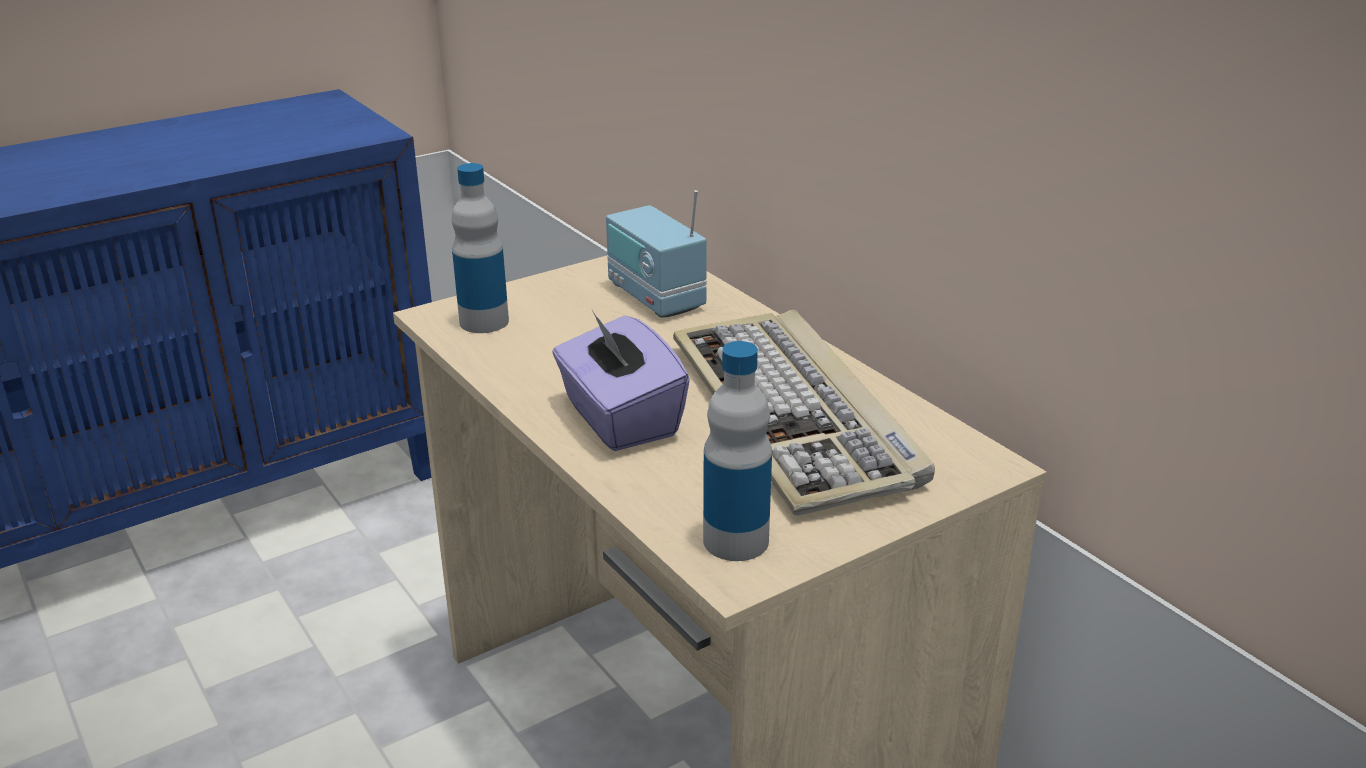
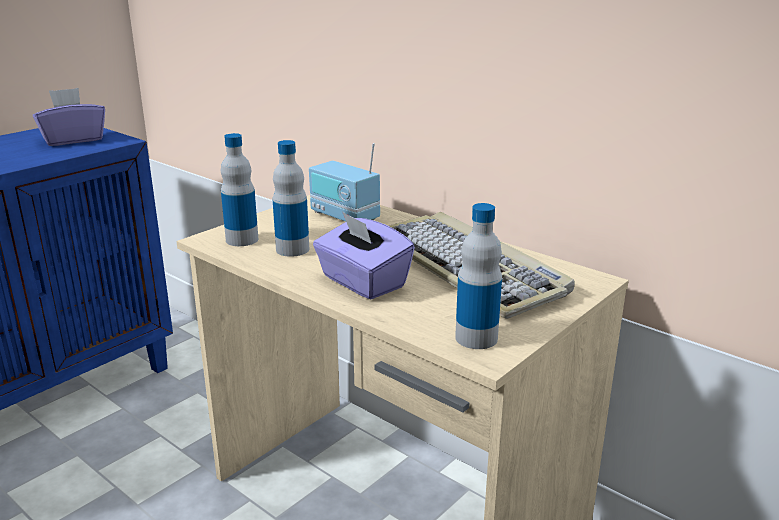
camera: 15 degrees left, 5 degrees down
none -> purple tissue box [33,88,105,146]
none -> bottle [272,140,309,257]

